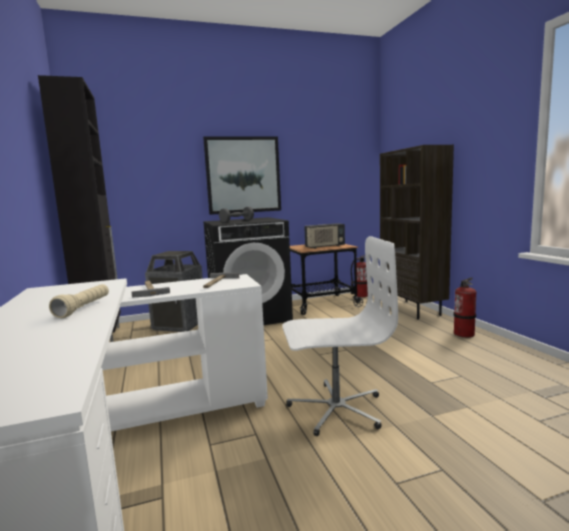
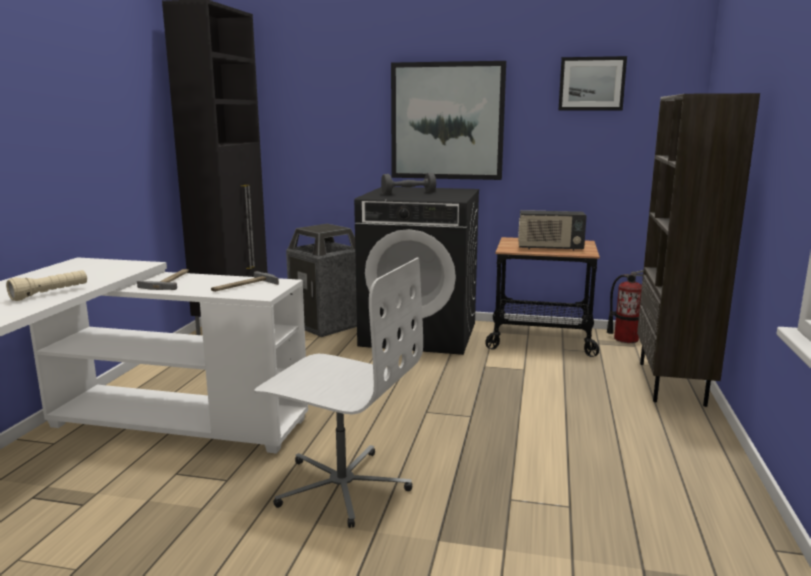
camera: 30 degrees right, 5 degrees up
fire extinguisher [454,277,476,338] -> none
none -> picture [558,56,627,110]

